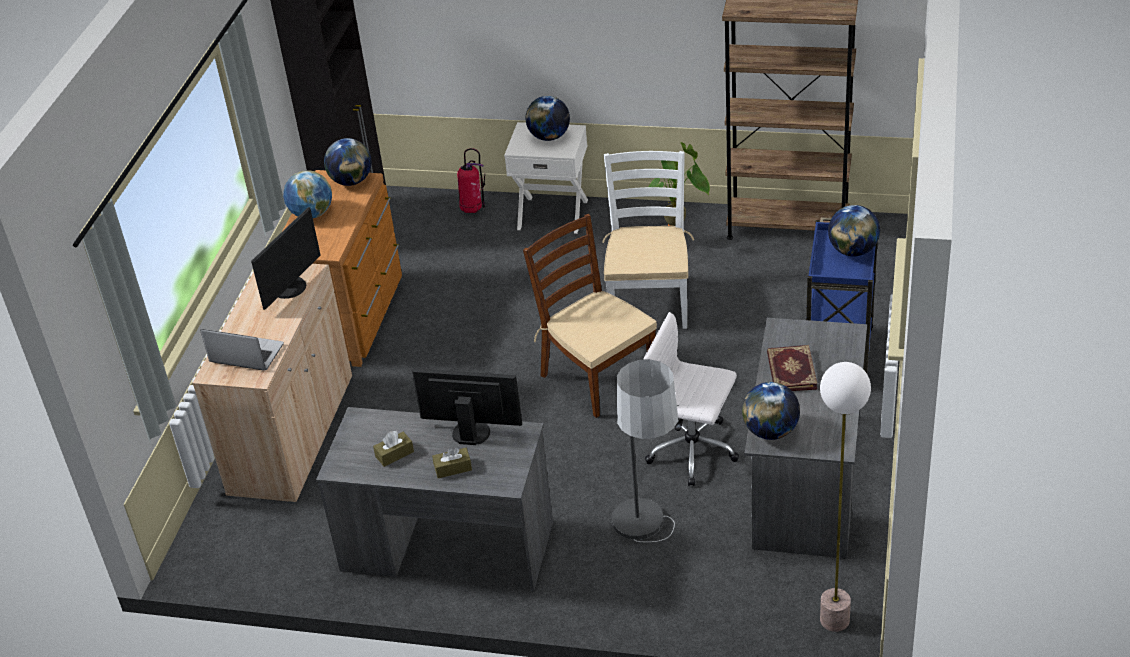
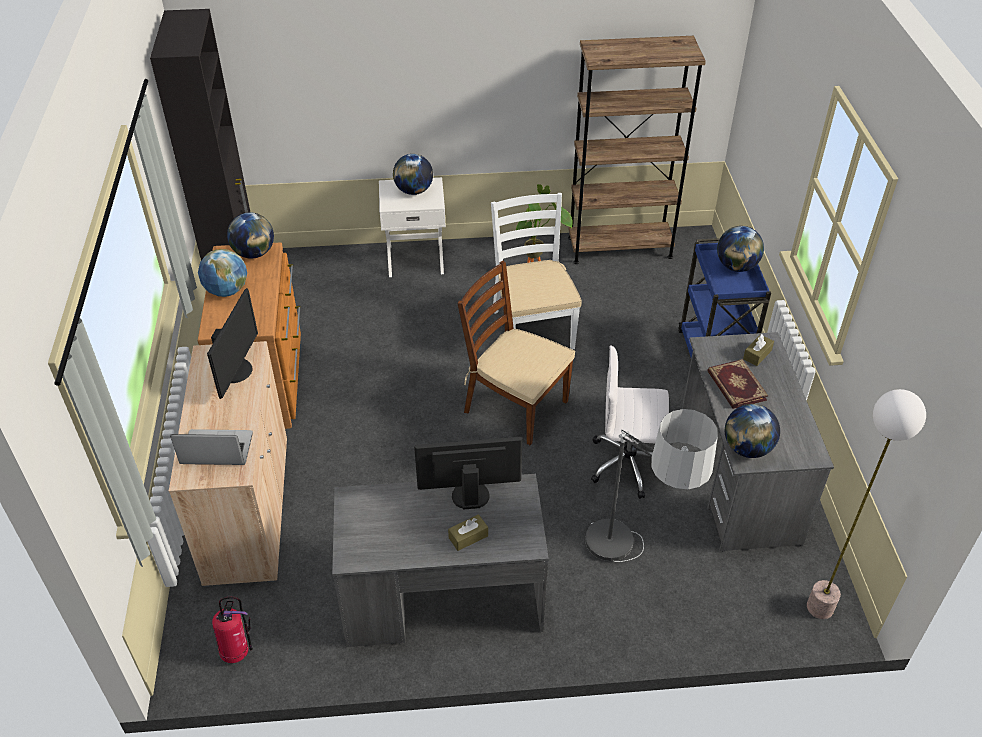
camera: 20 degrees left, 5 degrees up
brown tissue box [373,431,414,467] -> brown tissue box moved to [743,334,774,366]
fire extinguisher [457,148,485,213] -> fire extinguisher moved to [212,596,253,663]

